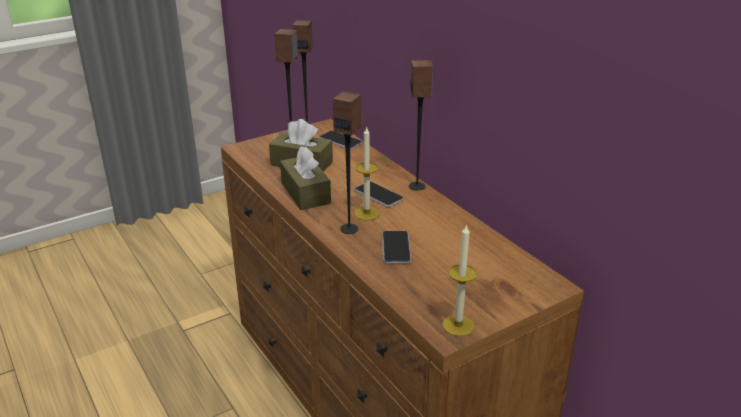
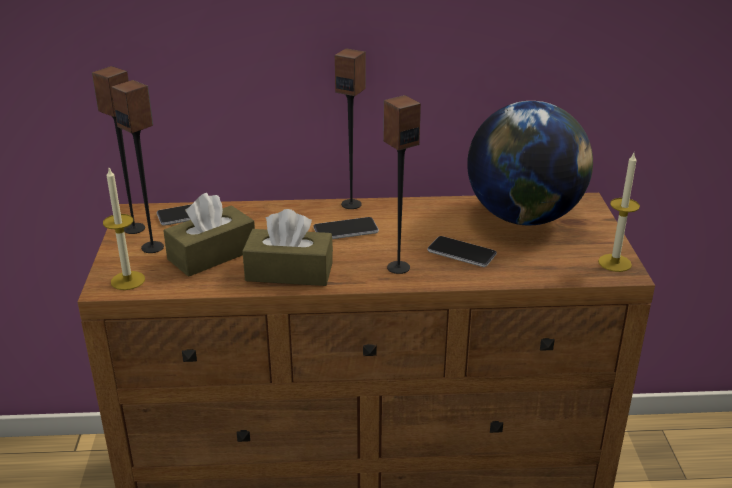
camera: 60 degrees left, 0 degrees up
candle [354,126,379,220] -> candle moved to [103,168,145,290]
none -> globe [467,101,593,225]

